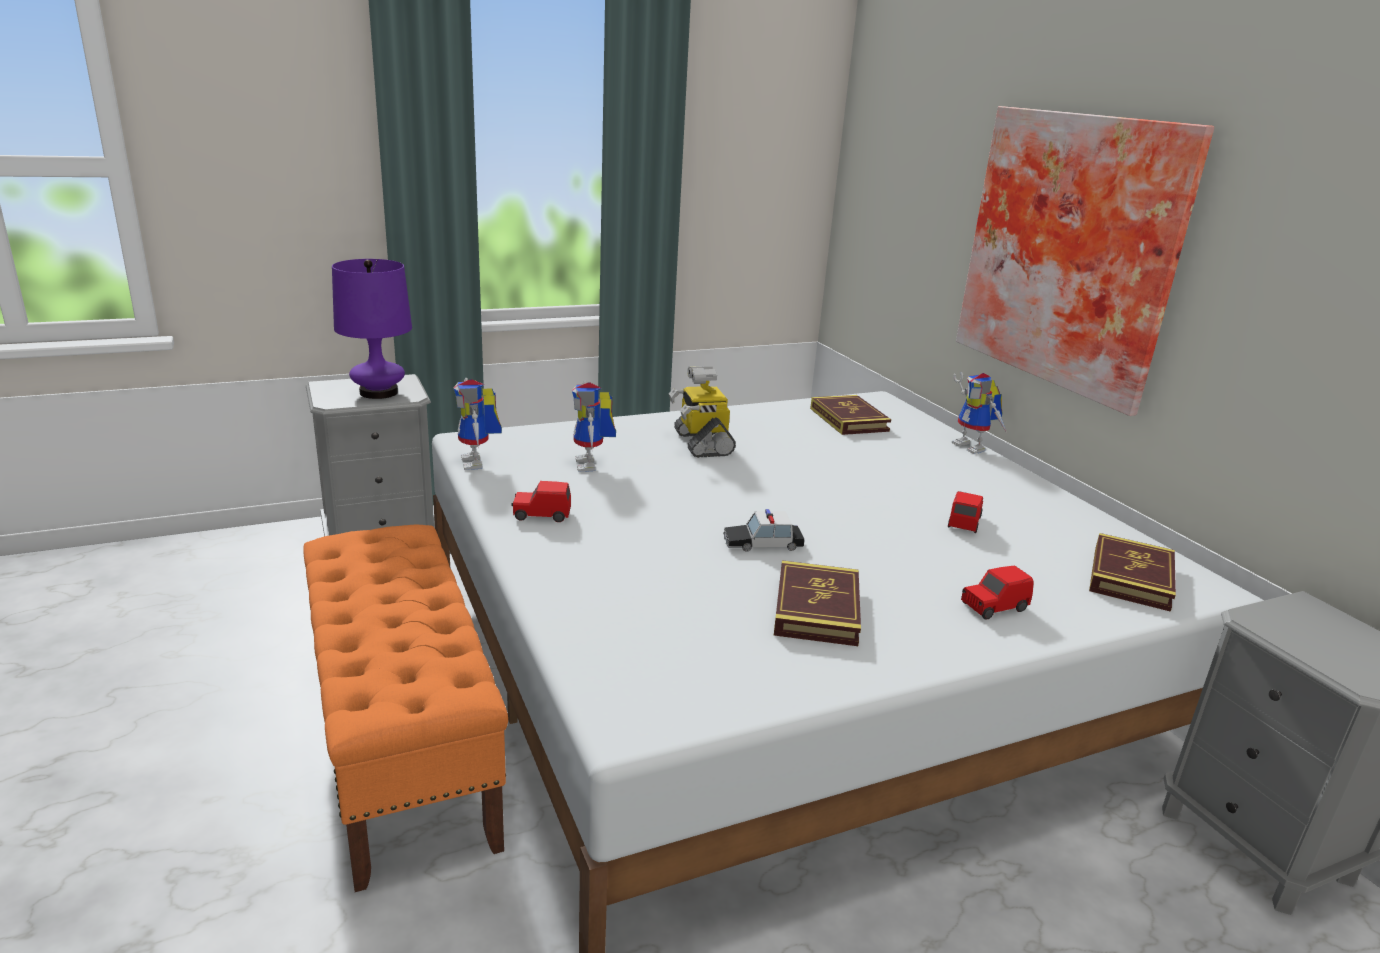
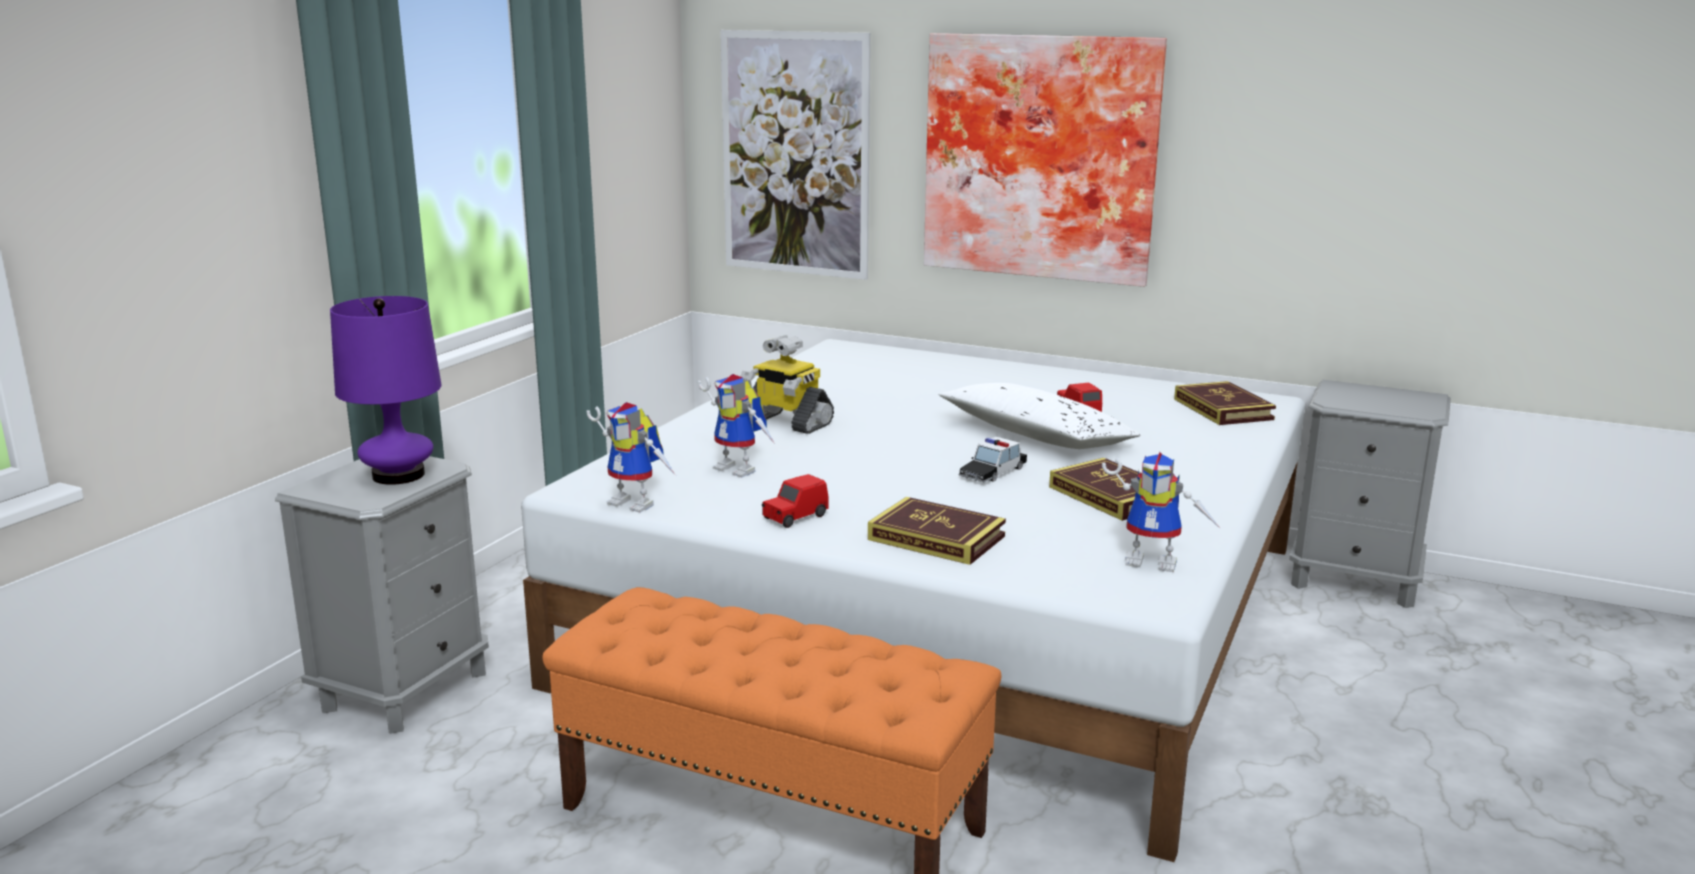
camera: 40 degrees left, 5 degrees down
book [810,395,891,435] -> book moved to [868,497,1006,565]
toy robot [952,372,1007,454] -> toy robot moved to [1102,452,1222,572]
red toy car [961,566,1034,620] -> none
none -> picture [720,30,871,280]
none -> white pillow [939,383,1140,449]

